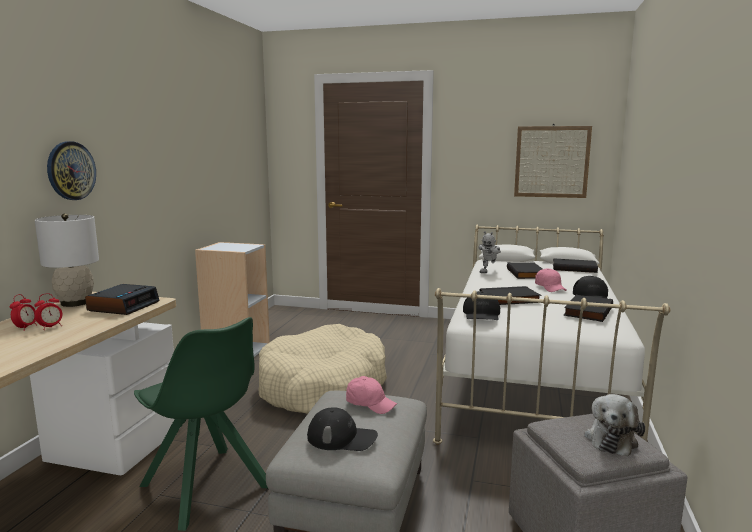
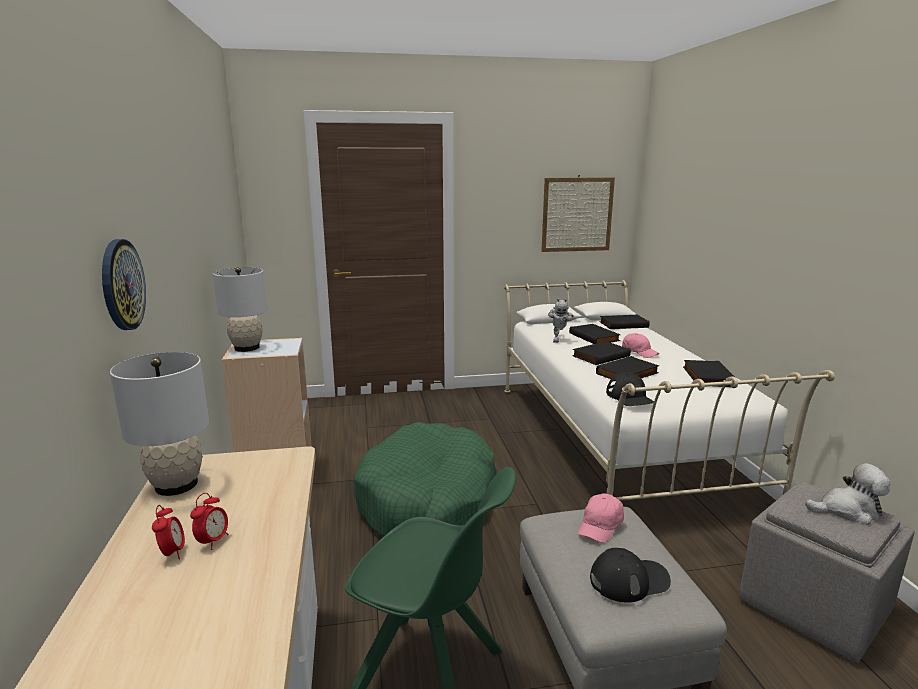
camera: 25 degrees left, 5 degrees up
alarm clock [85,284,159,315] -> none
beige dog bed [258,324,387,413] -> green dog bed [354,422,497,537]
pink cap [346,376,397,414] -> pink cap turned 120 degrees clockwise [578,493,624,543]
black cap [573,276,608,299] -> none
plush toy [584,394,645,457] -> plush toy turned 90 degrees counterclockwise [805,463,890,525]
none -> white table lamp [213,267,267,352]
none -> black book [572,341,631,365]

